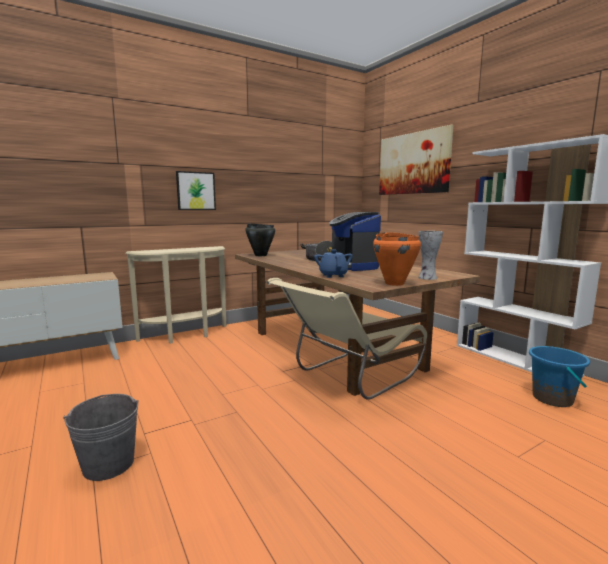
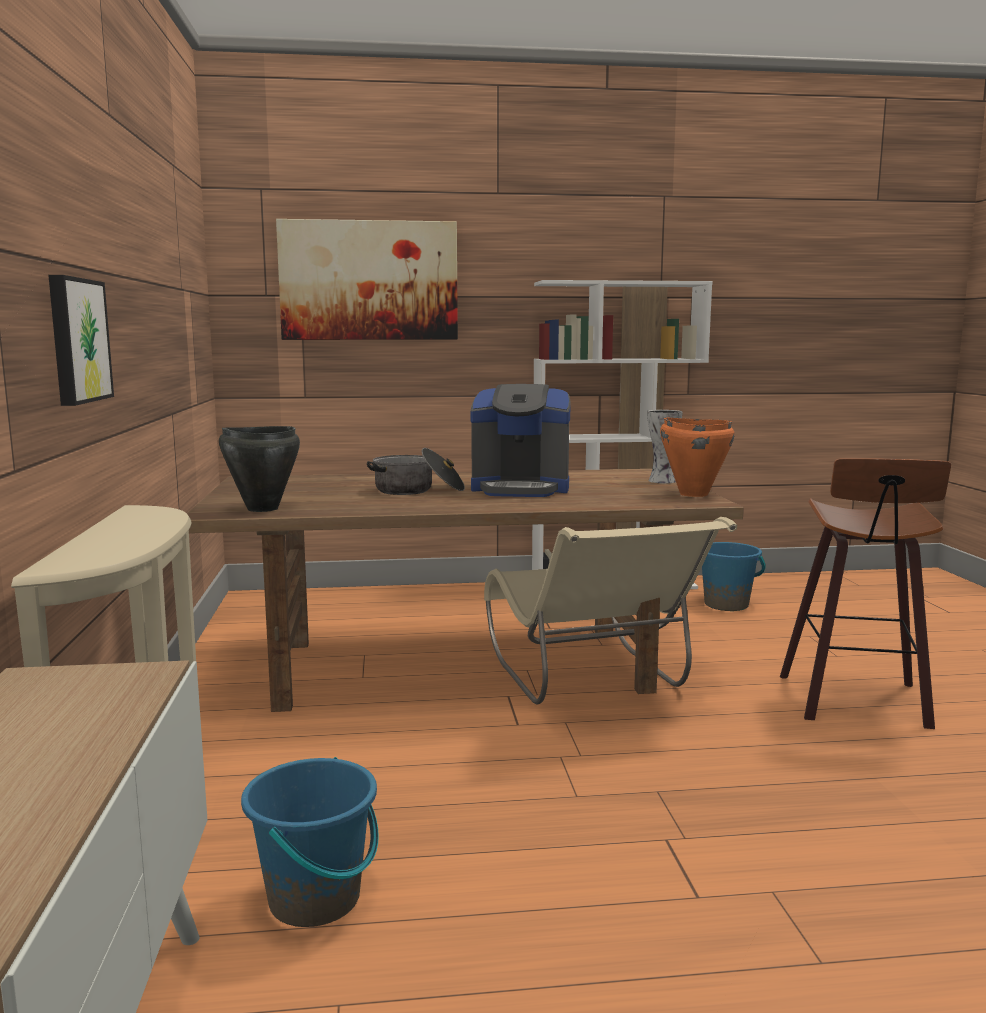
camera: 65 degrees left, 0 degrees up
grey bucket [63,394,139,481] -> none
blue teapot [314,249,353,278] -> none
none -> blue bucket [241,757,379,927]
none -> stool [780,458,951,729]

